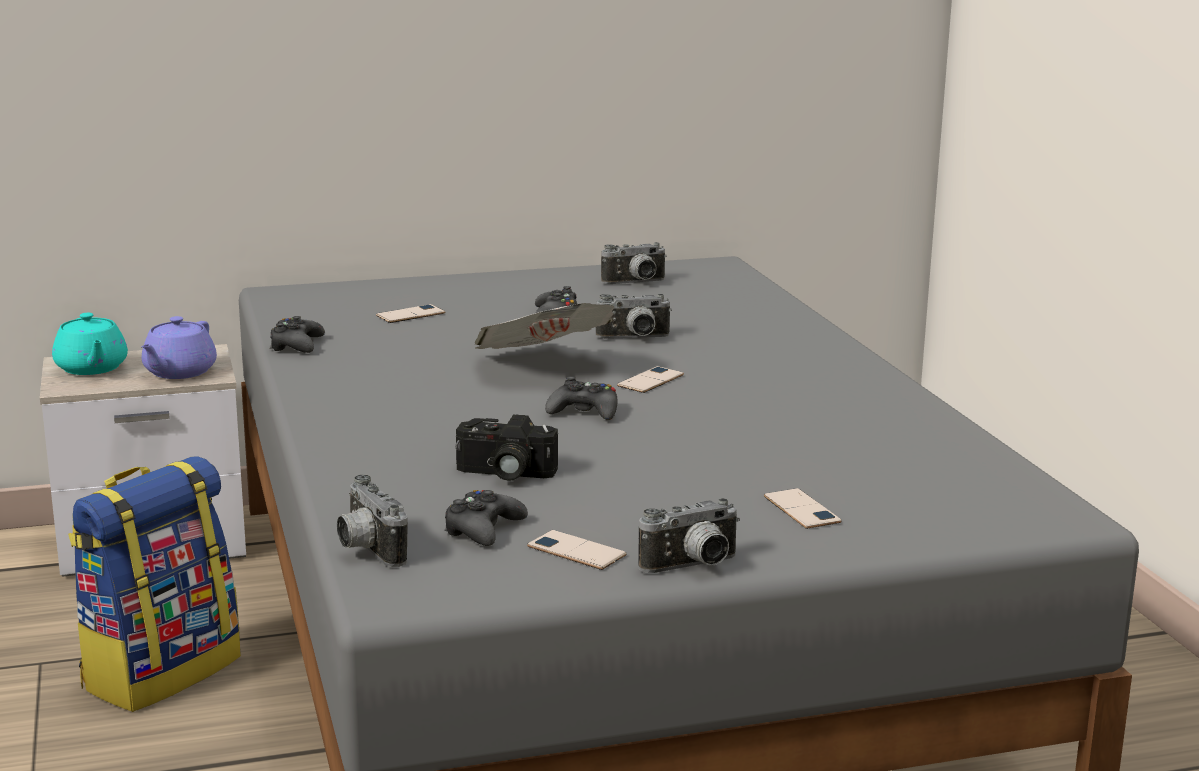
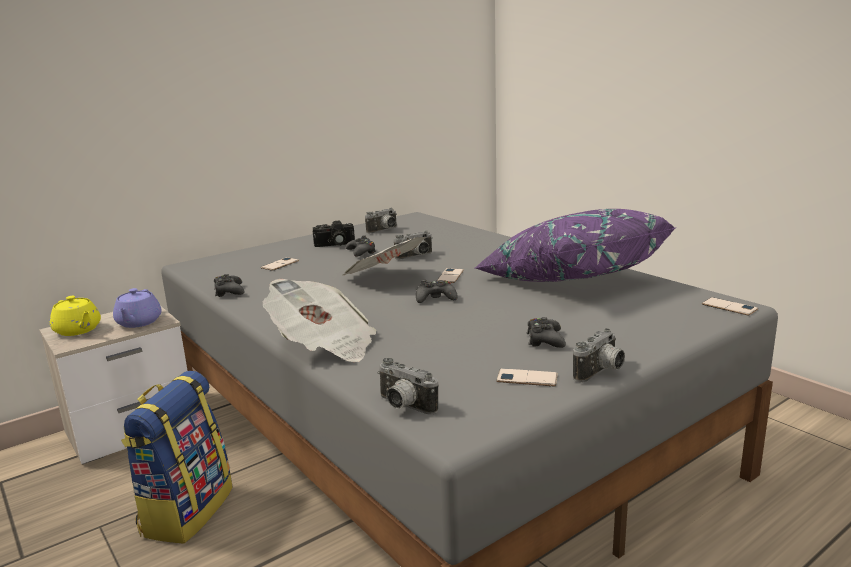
camera: 20 degrees left, 0 degrees up
turquoise teapot [52,313,128,375] -> yellow teapot [50,296,101,336]
black game controller [444,490,528,546] -> black game controller moved to [526,317,566,348]
camera [456,415,558,481] -> camera moved to [312,220,355,247]
phone [764,488,842,529] -> phone moved to [702,297,758,316]
none -> newspaper [263,279,377,362]
none -> purple pillow [474,209,675,282]

